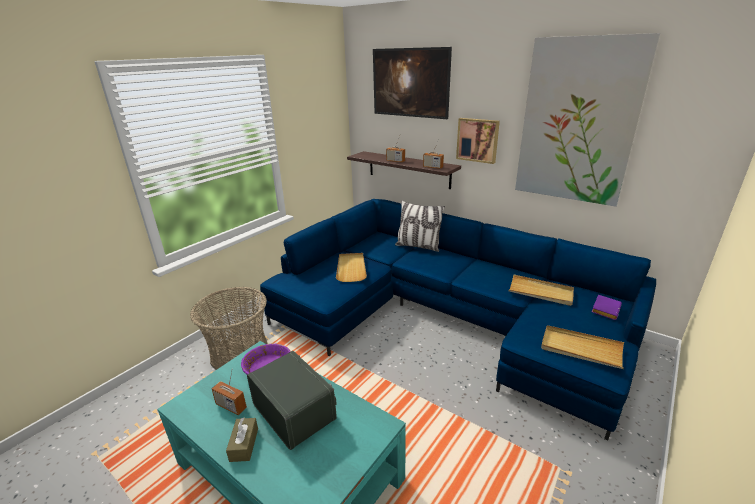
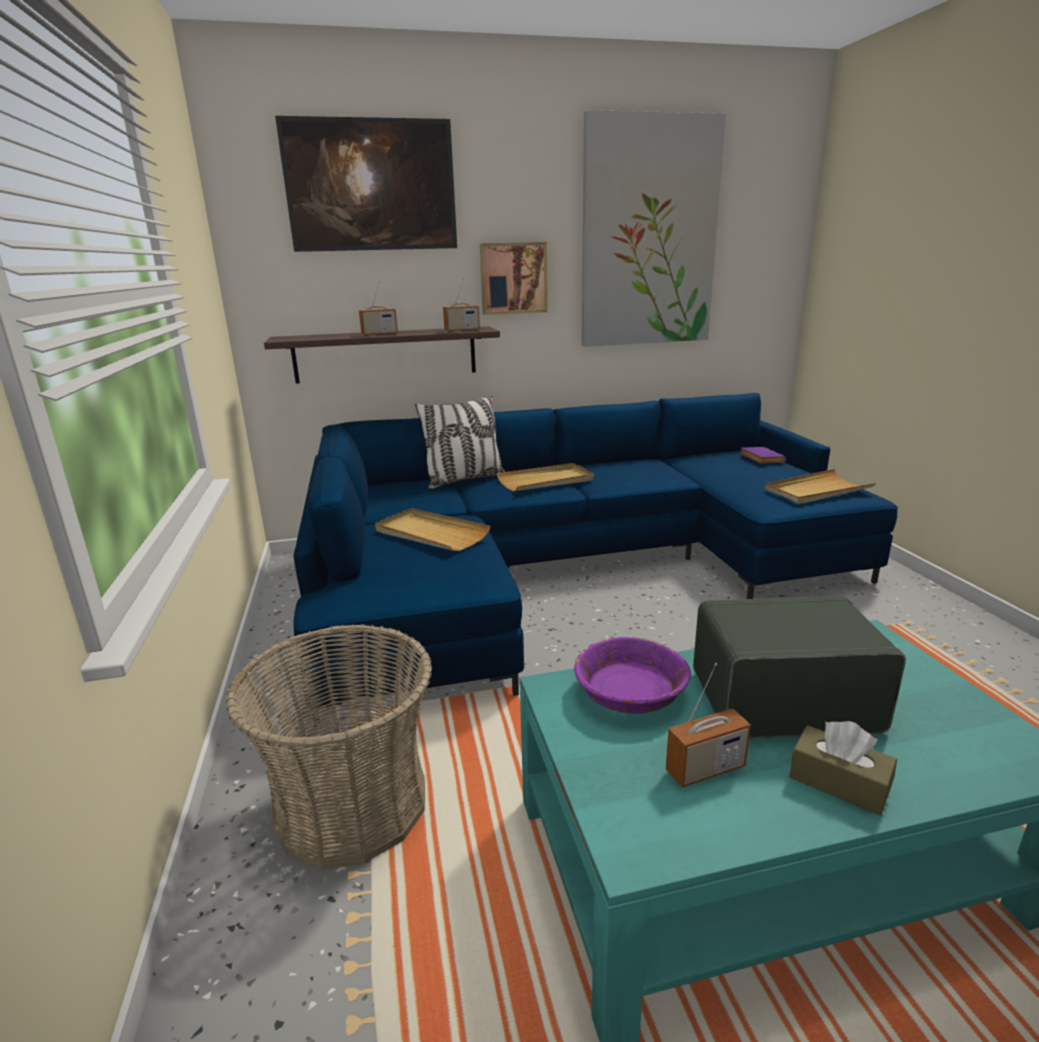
camera: 50 degrees left, 5 degrees down
beige tray [509,274,574,306] -> beige tray moved to [497,463,594,491]

